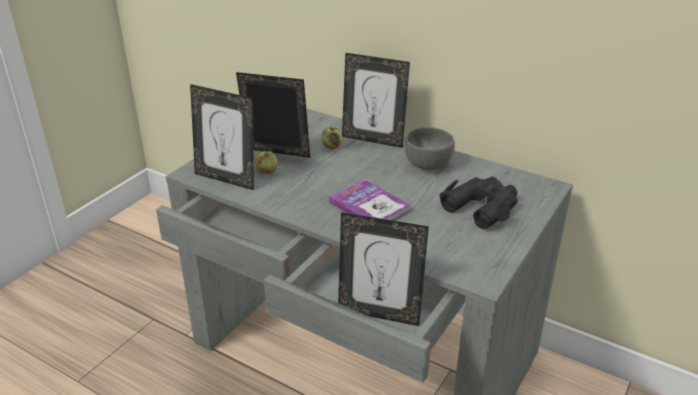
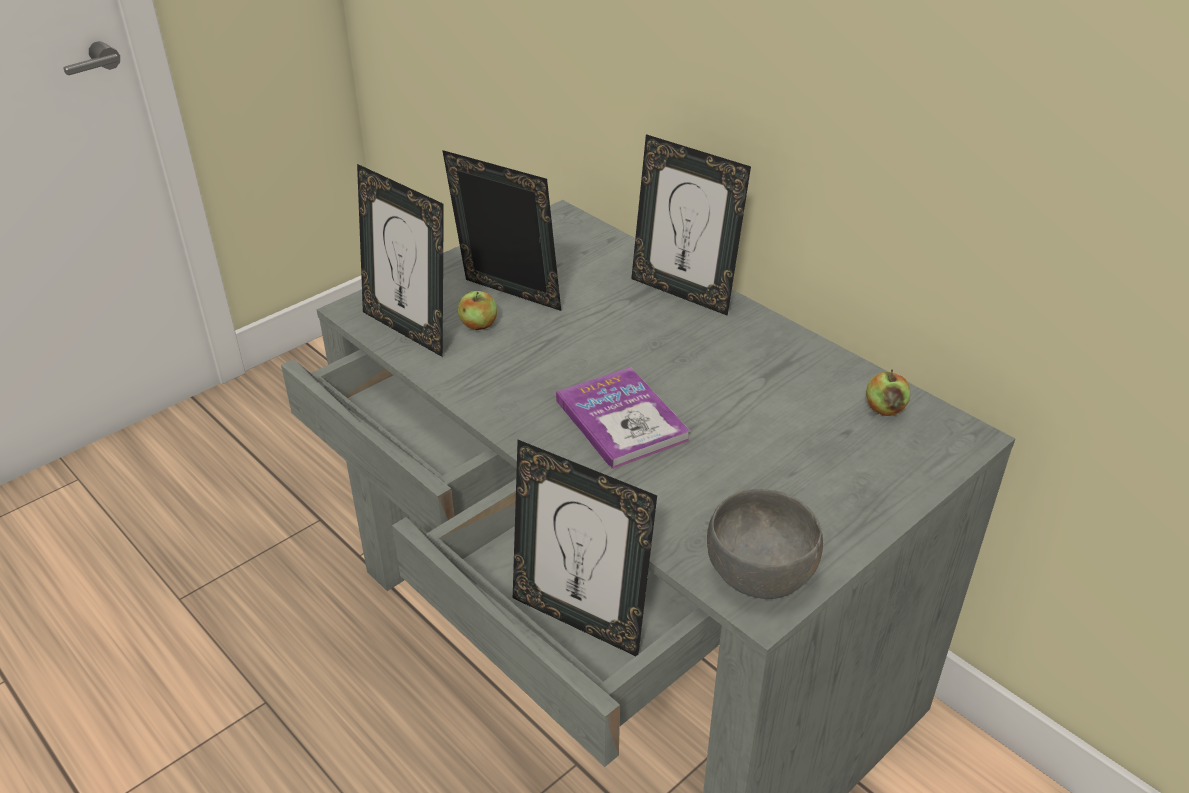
camera: 15 degrees right, 5 degrees up
apple [321,125,343,149] -> apple moved to [866,370,910,416]
grey bowl [404,127,455,170] -> grey bowl moved to [707,489,823,599]
black binoculars [440,177,518,229] -> none

